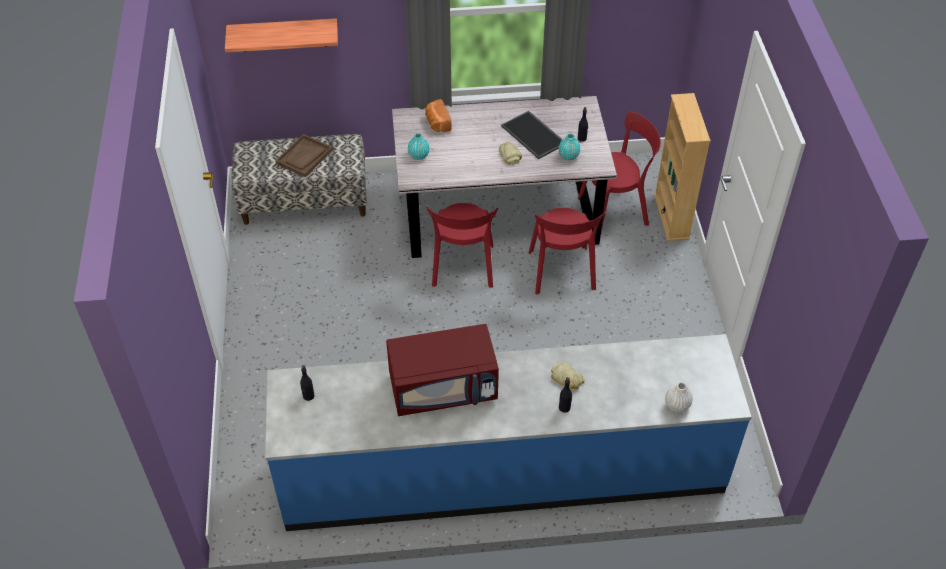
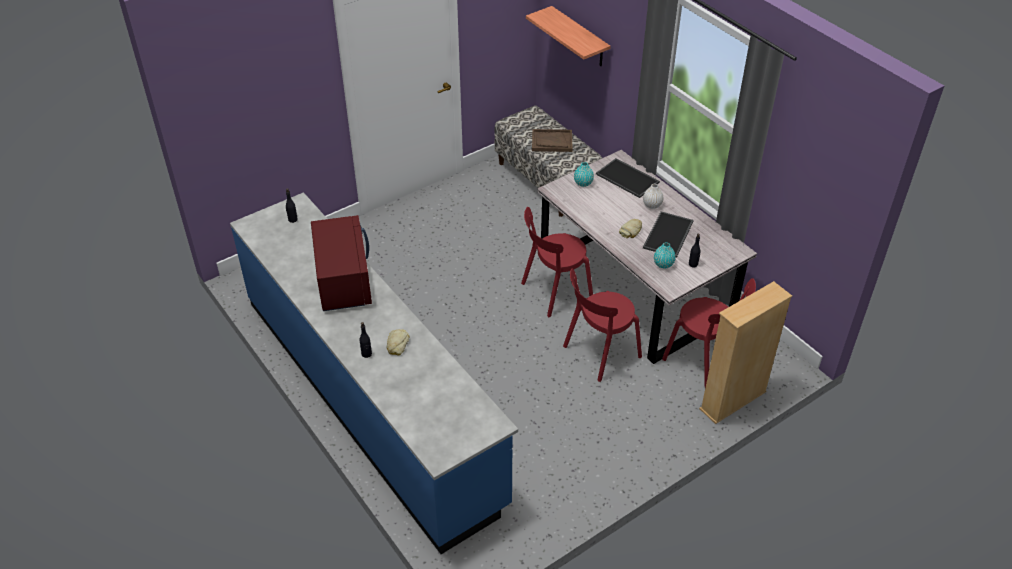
camera: 60 degrees right, 5 degrees down
red microwave [386,324,499,416] -> red microwave turned 150 degrees counterclockwise [311,215,372,311]
bread [425,99,452,132] -> tray [596,158,660,198]
white vase [665,382,693,413] -> white vase moved to [643,184,664,209]

